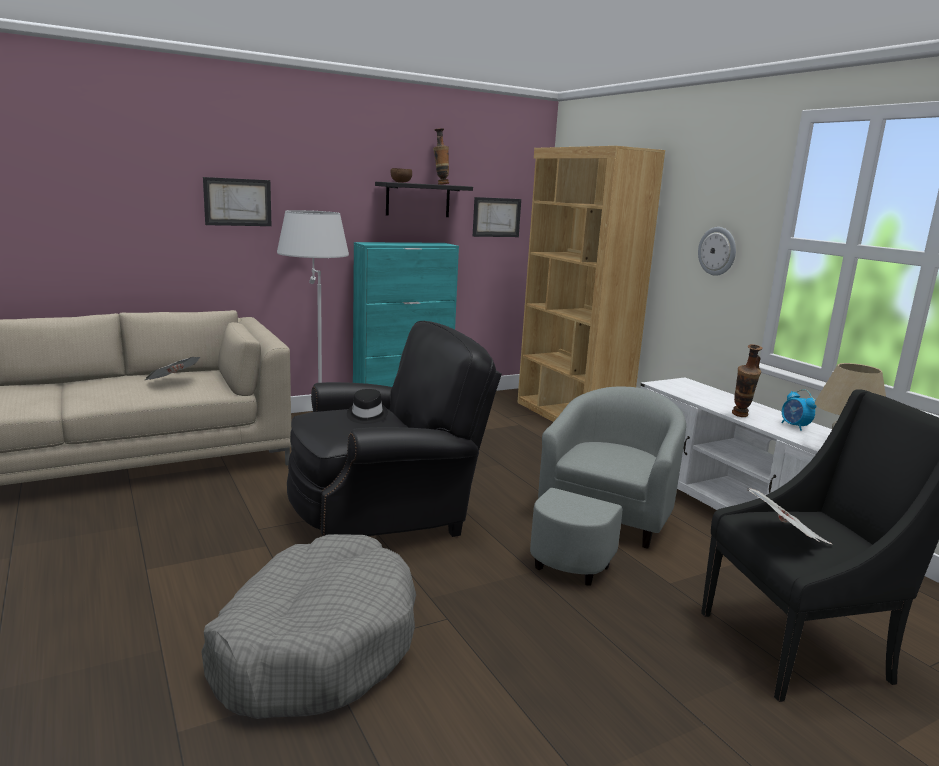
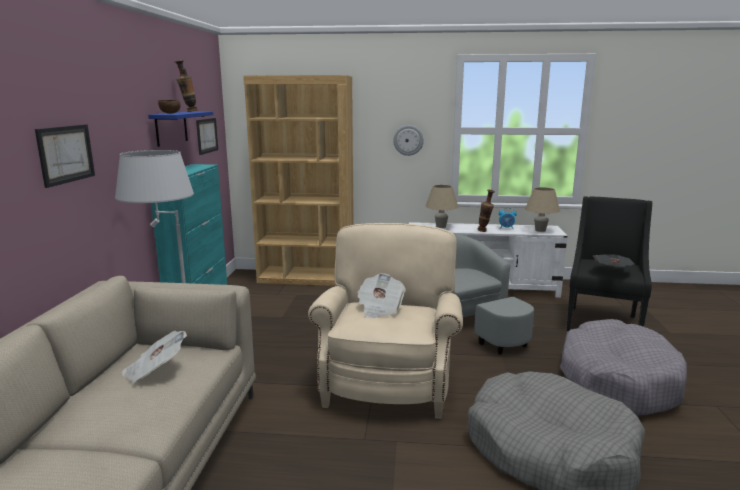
camera: 55 degrees left, 0 degrees up
black armchair [287,321,502,537] -> beige armchair [308,223,463,419]
black hat [347,389,388,424] -> newspaper [357,273,406,318]
black shelf [375,182,473,217] -> blue shelf [148,111,213,147]
none -> beige table lamp [426,185,458,228]
none -> grey dog bed [560,319,687,416]

